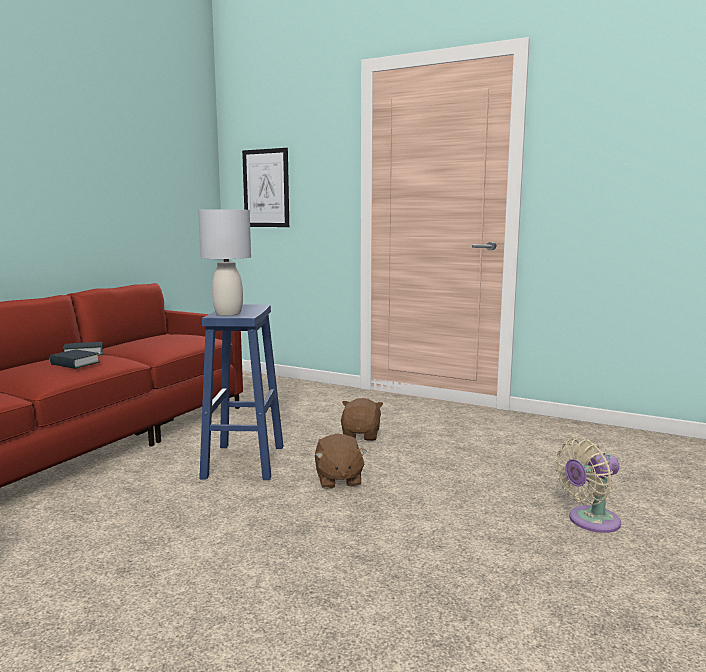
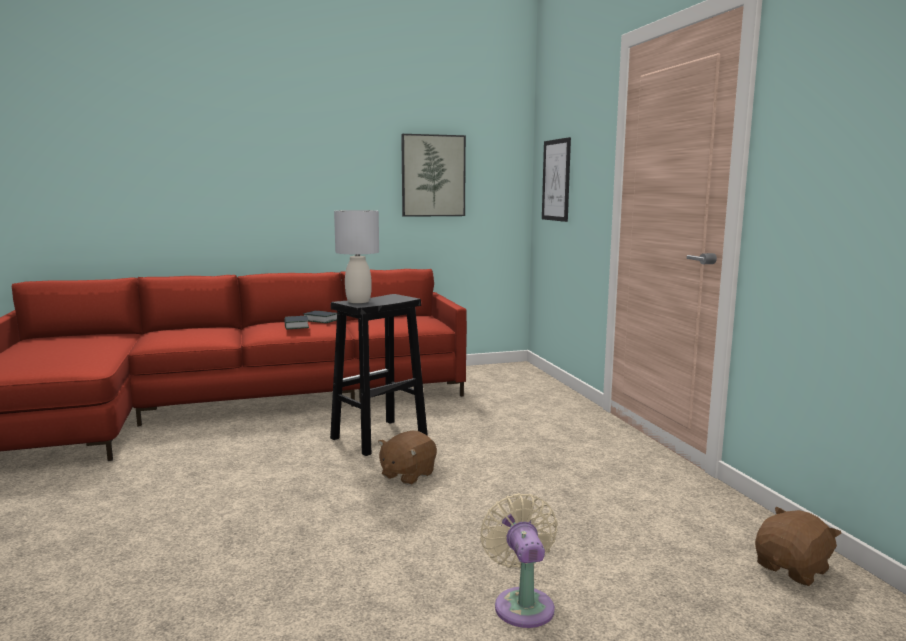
camera: 45 degrees right, 0 degrees up
blue stool [199,304,283,480] -> black stool [330,294,428,456]
brown plush toy [341,398,383,441] -> brown plush toy moved to [755,507,842,586]
beige fan [555,437,621,533] -> beige fan turned 60 degrees clockwise [480,493,558,628]
none -> picture [401,134,466,217]

